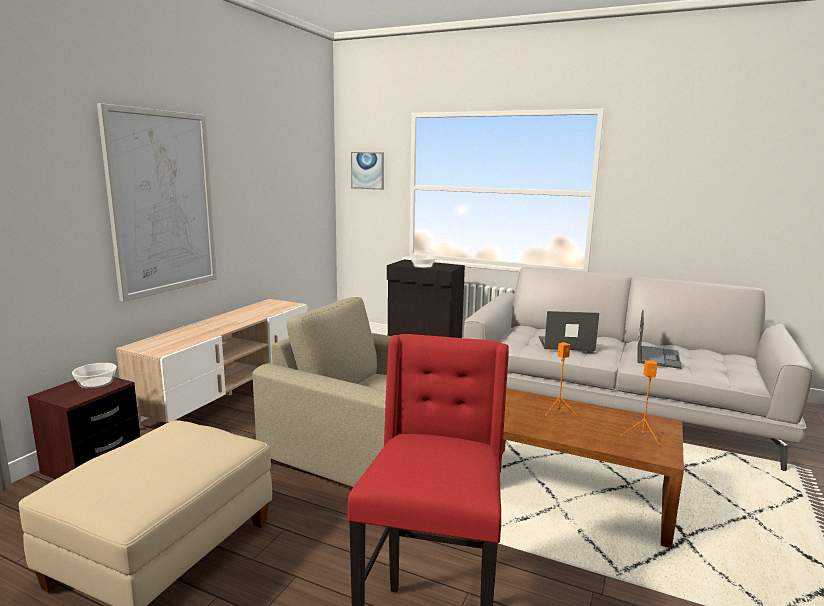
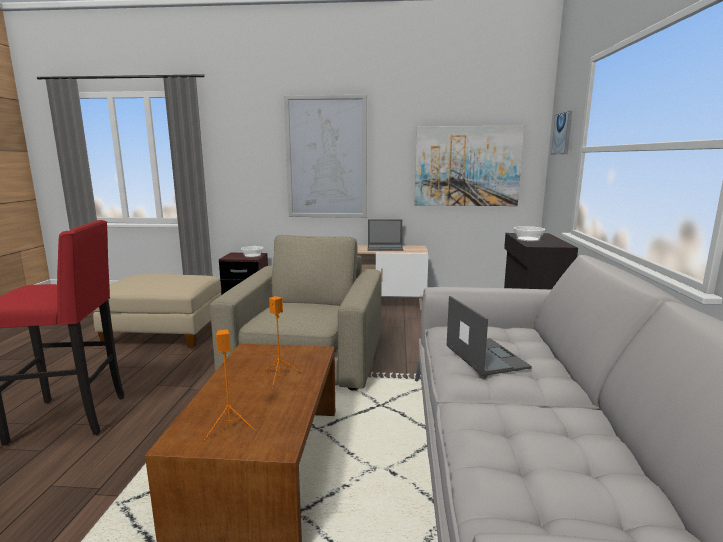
camera: 70 degrees right, 0 degrees up
laptop [638,310,682,369] -> laptop moved to [368,219,403,251]
none -> picture [415,126,524,206]

